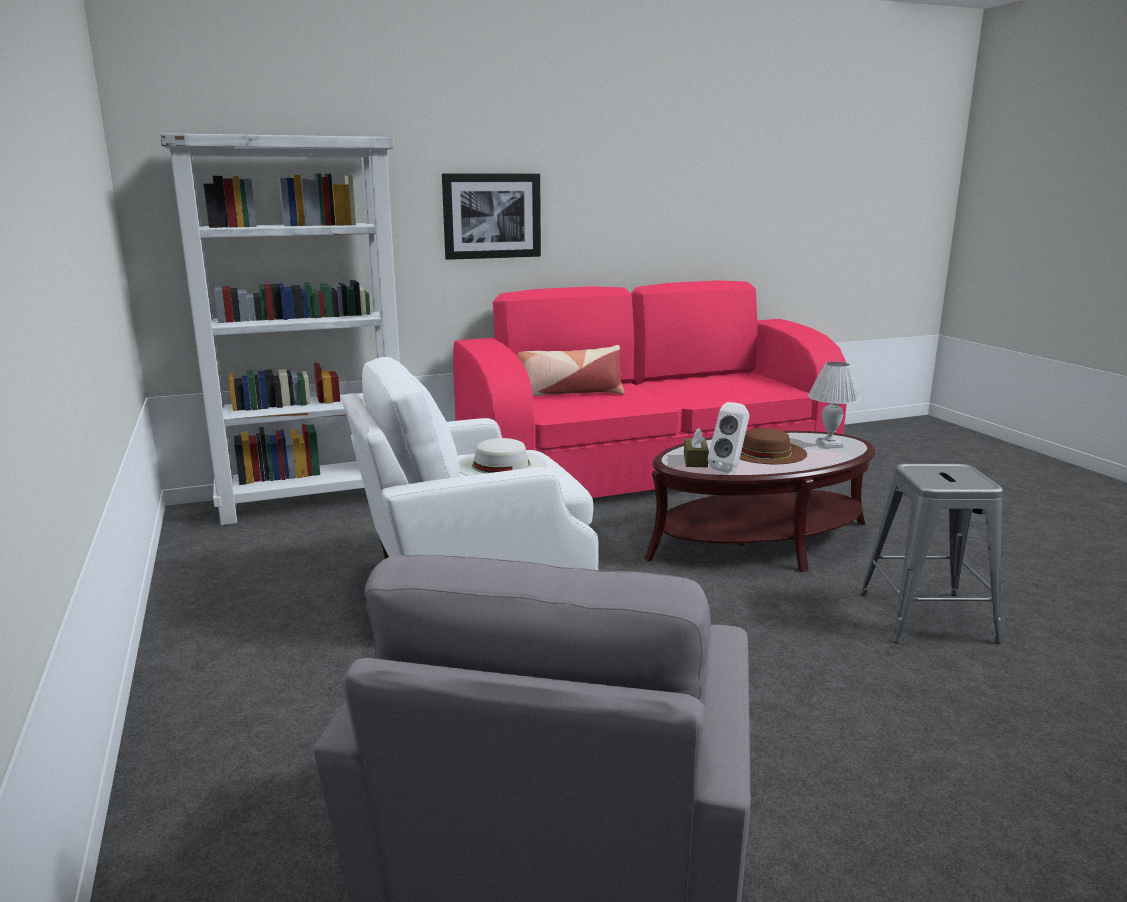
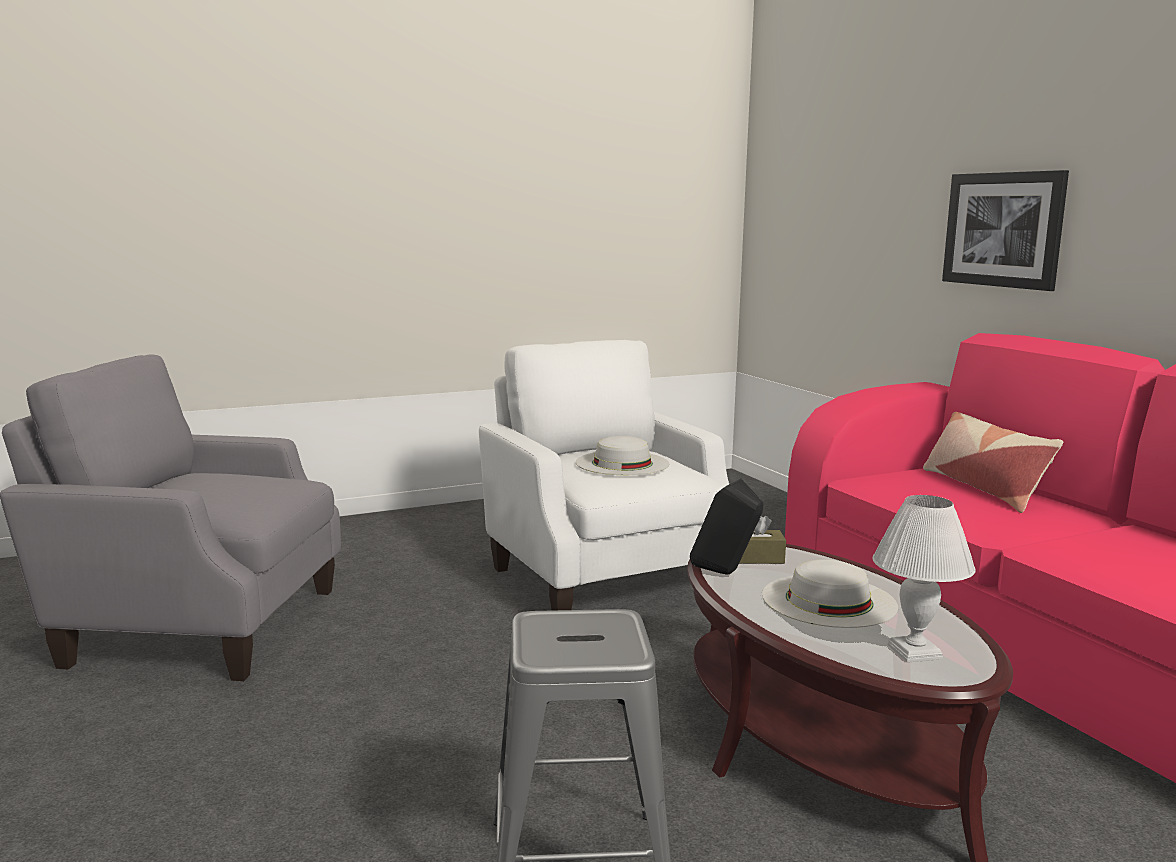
camera: 85 degrees right, 5 degrees down
white bookcase [160,133,400,525] -> none
white speaker [708,402,750,473] -> black speaker [690,479,763,575]
brown hat [739,428,807,464] -> white hat [762,560,898,628]

